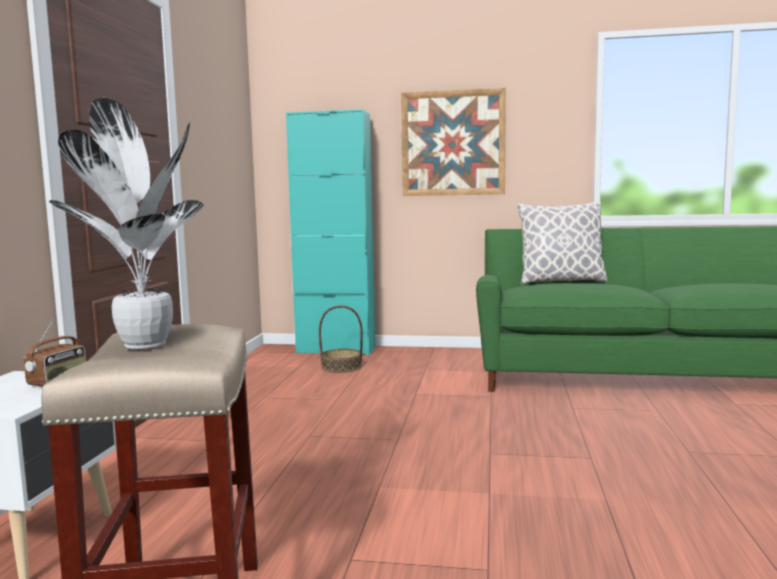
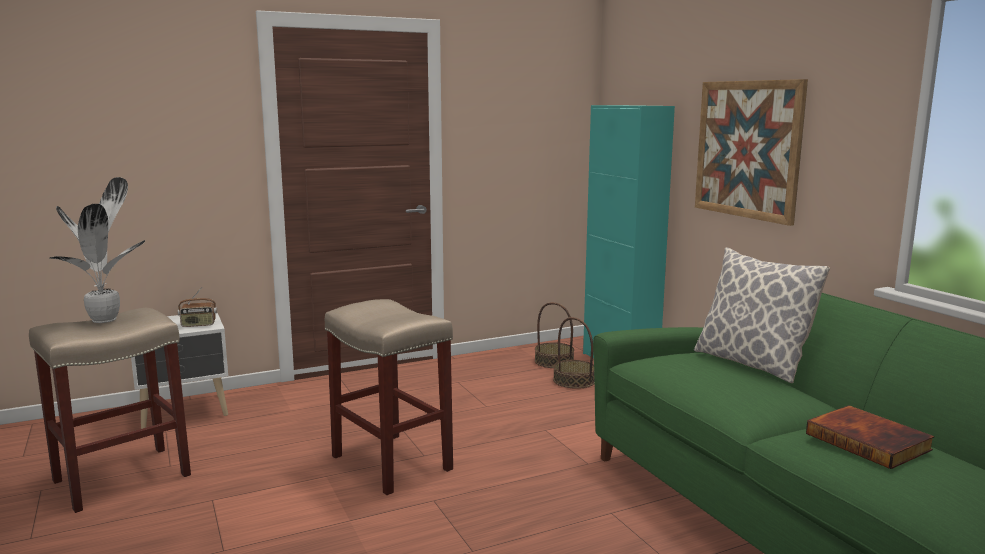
camera: 55 degrees right, 5 degrees up
none -> beige stool [325,299,453,495]
none -> basket [535,302,574,368]
none -> book [806,405,934,469]

